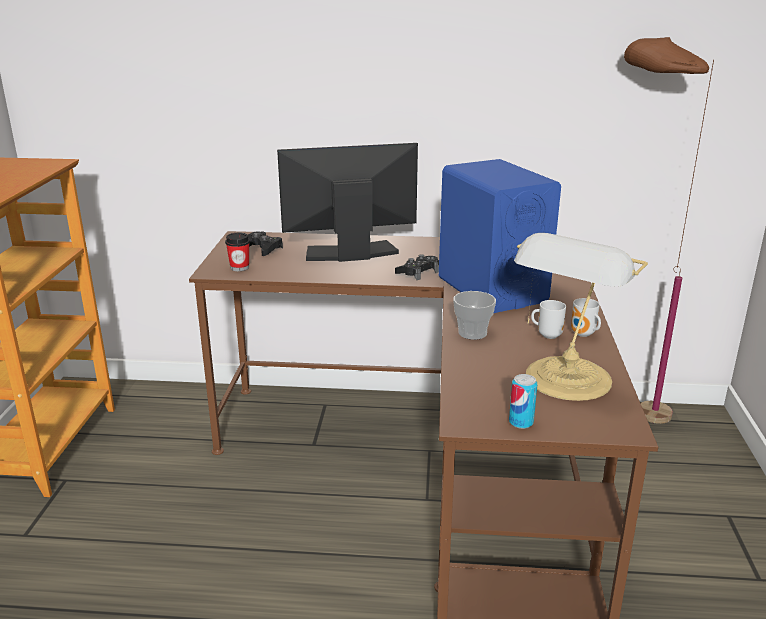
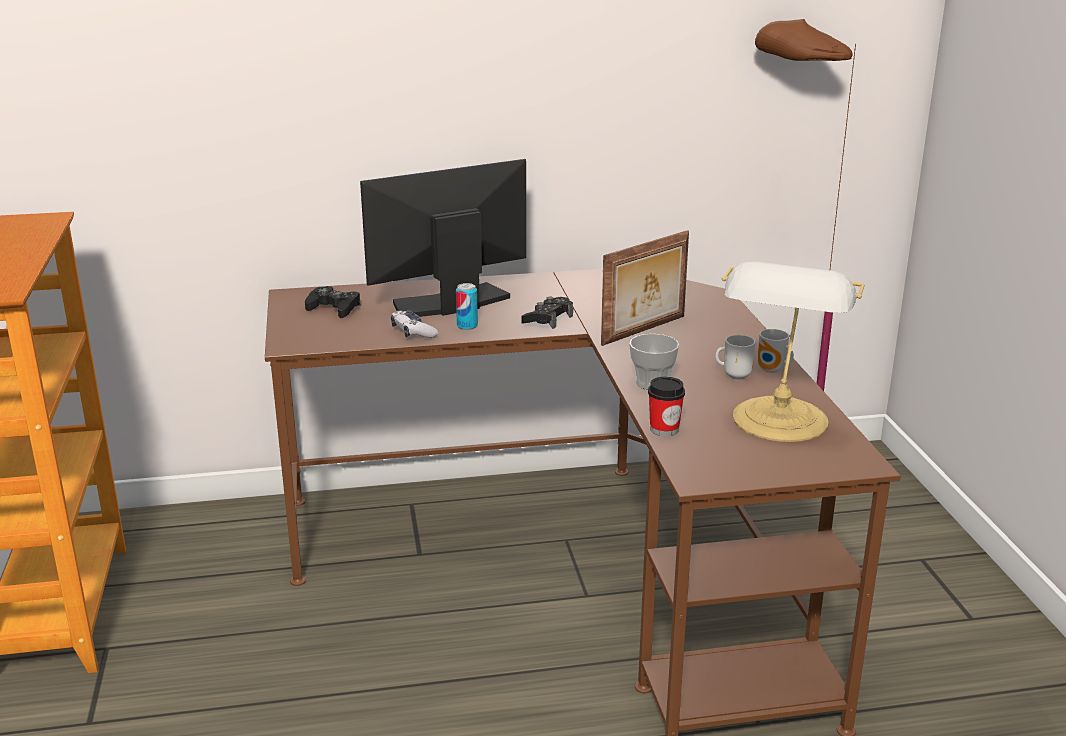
camera: 15 degrees left, 0 degrees up
cup [225,233,250,271] -> cup moved to [648,376,685,436]
blue speaker [439,159,561,313] -> picture frame [601,230,689,346]
can [509,374,538,429] -> can moved to [456,283,478,330]
none -> game controller [391,310,438,338]

